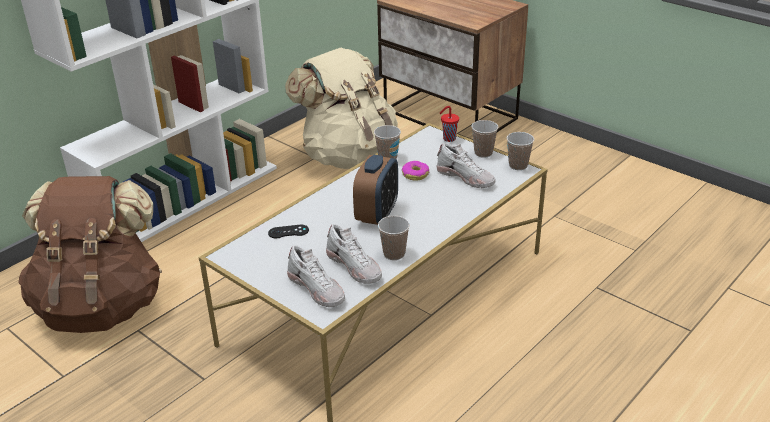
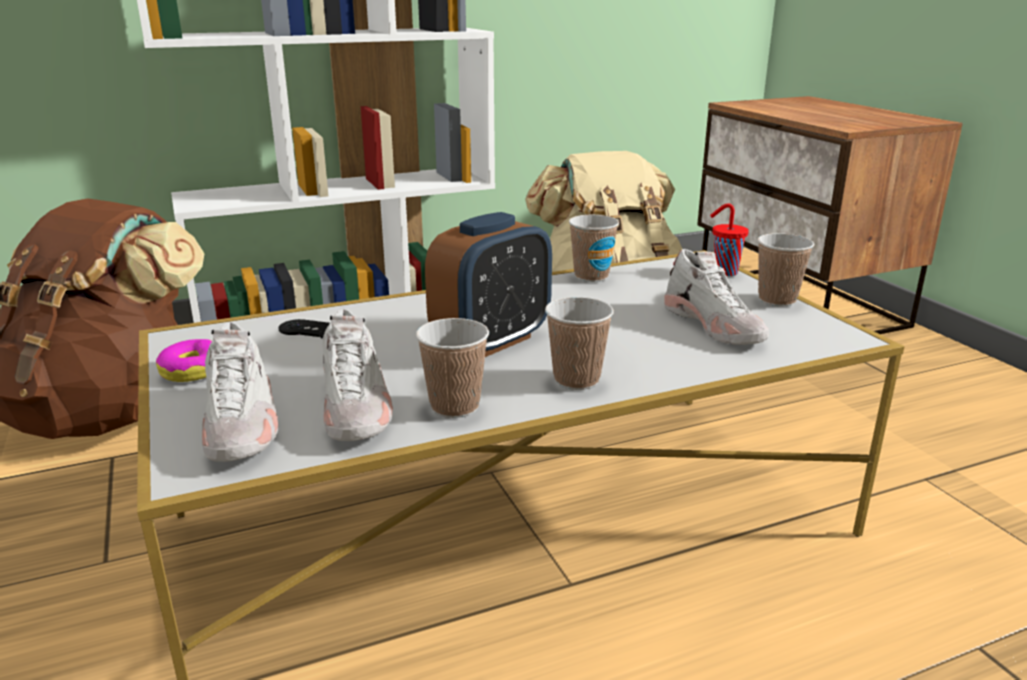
camera: 25 degrees right, 10 degrees down
donut [402,161,429,181] -> donut moved to [156,339,212,382]
cup [507,132,534,170] -> cup moved to [545,297,614,390]

